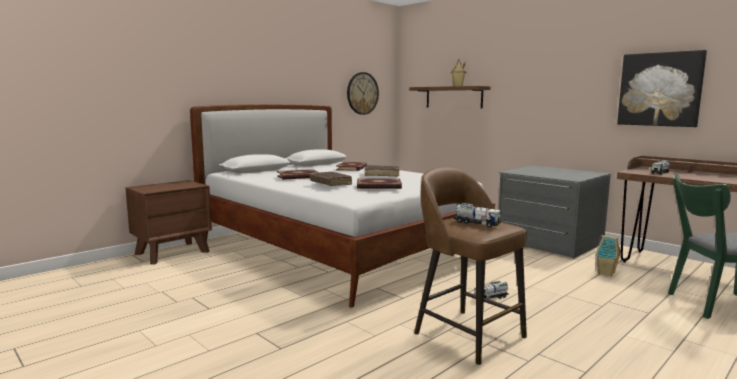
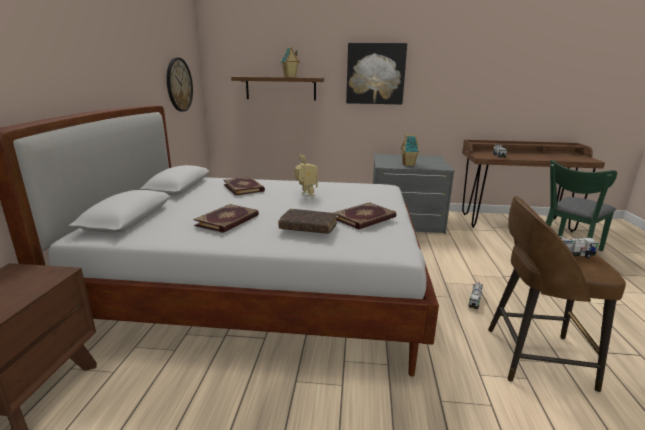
camera: 40 degrees left, 10 degrees up
brown book [364,165,400,177] -> toy robot [295,154,318,196]
toy house [595,235,621,276] -> toy house moved to [401,135,420,166]
picture [617,50,707,127] -> picture moved to [346,43,407,104]

